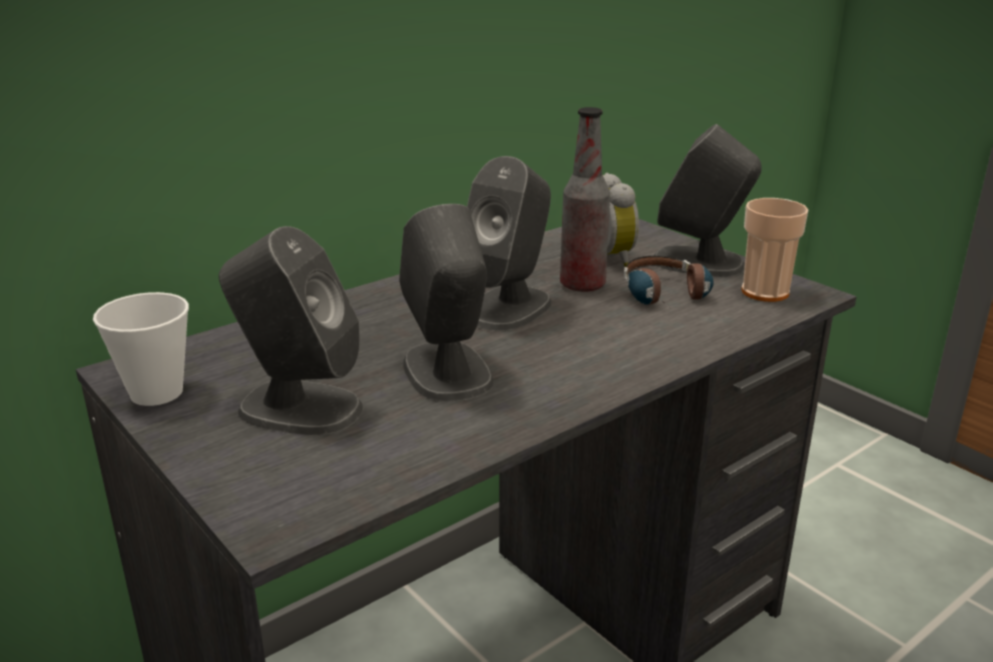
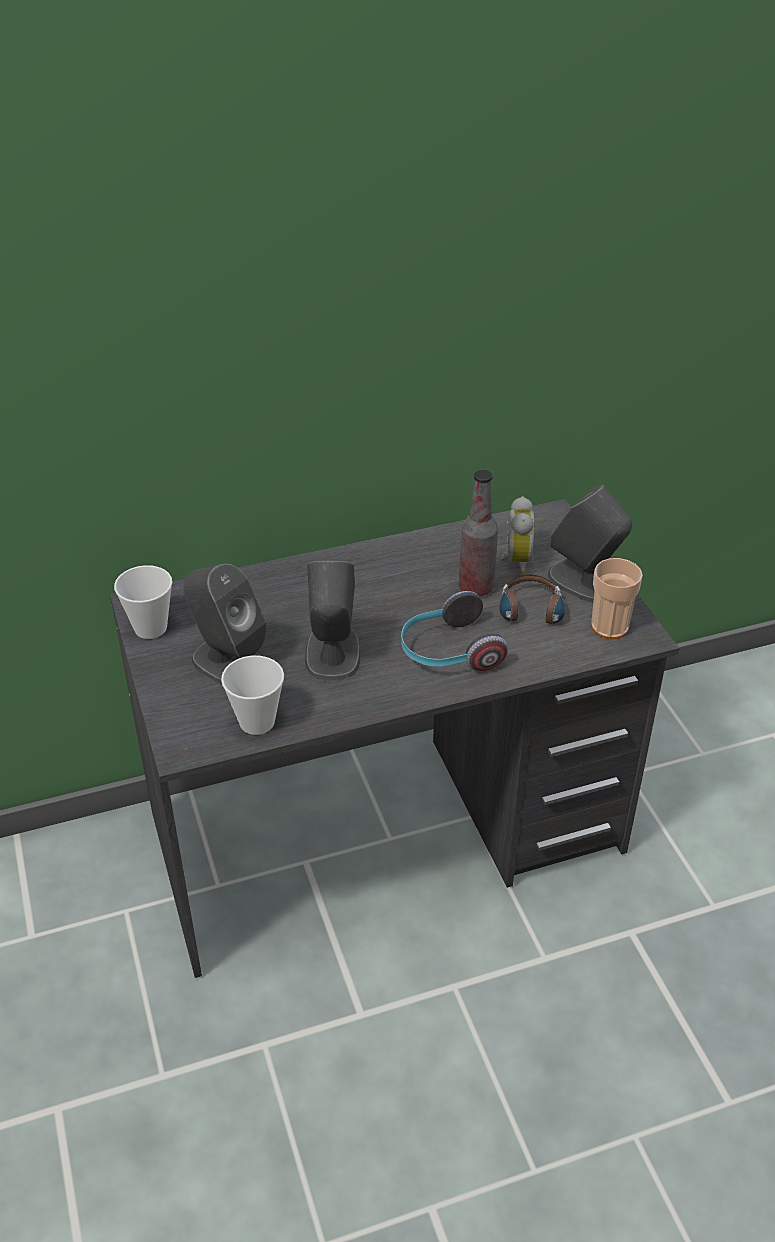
camera: 20 degrees right, 15 degrees up
grey speaker [467,156,552,331] -> none
none -> cup [221,655,284,735]
none -> headphones [401,591,508,671]

